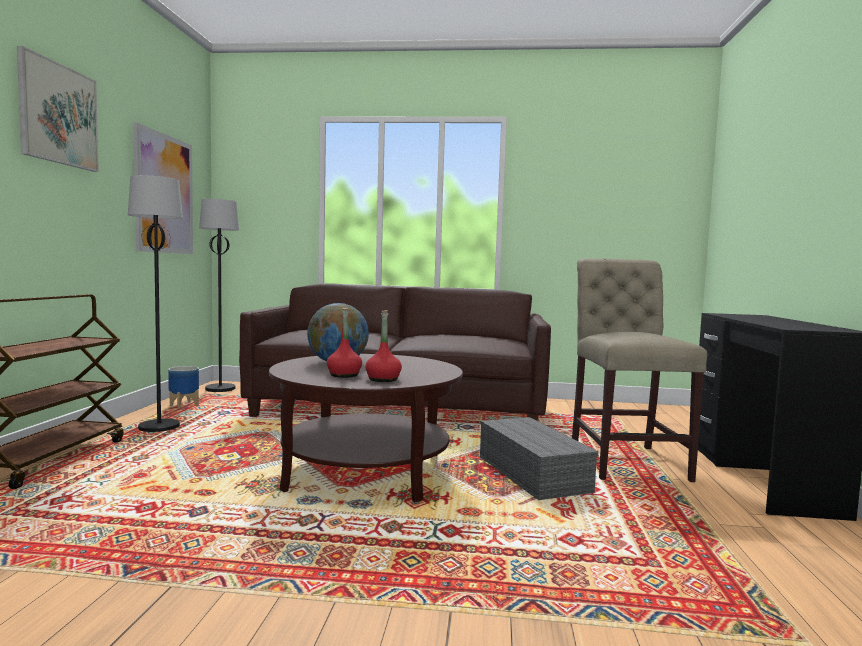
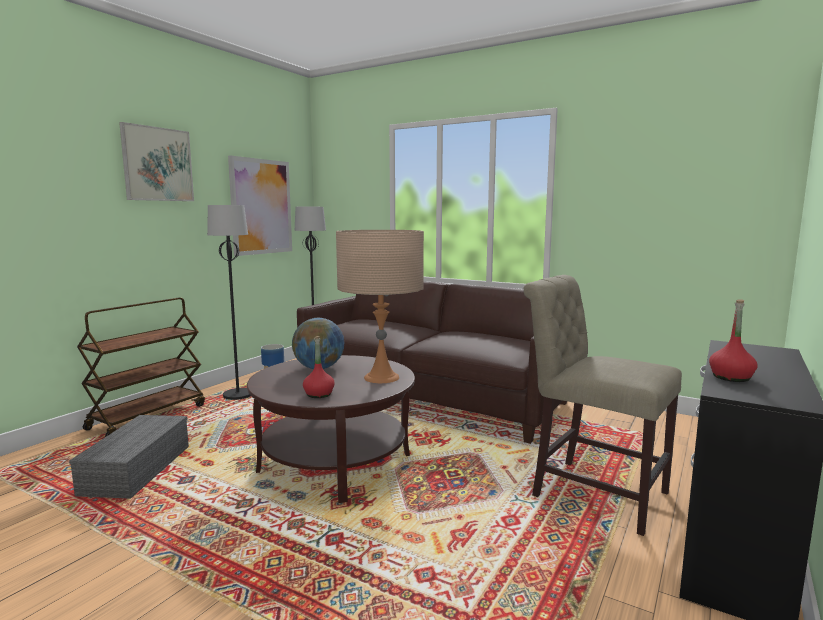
camera: 25 degrees right, 5 degrees up
red bottle [327,308,362,378] -> red bottle moved to [709,299,758,382]
grey storage box [480,417,598,500] -> grey storage box moved to [69,415,189,499]
beige chair [572,258,707,482] -> beige chair turned 75 degrees counterclockwise [523,275,682,536]
none -> beige table lamp [336,230,424,383]

